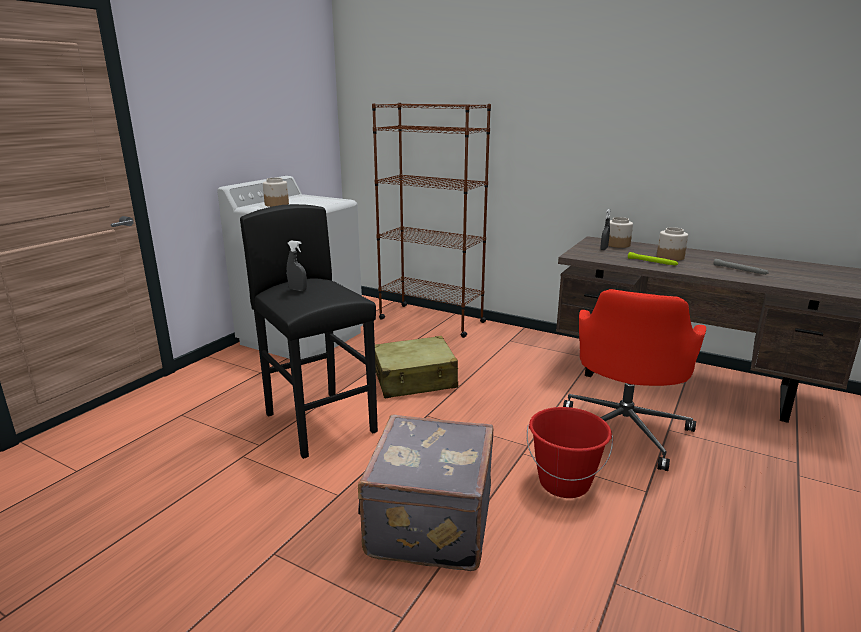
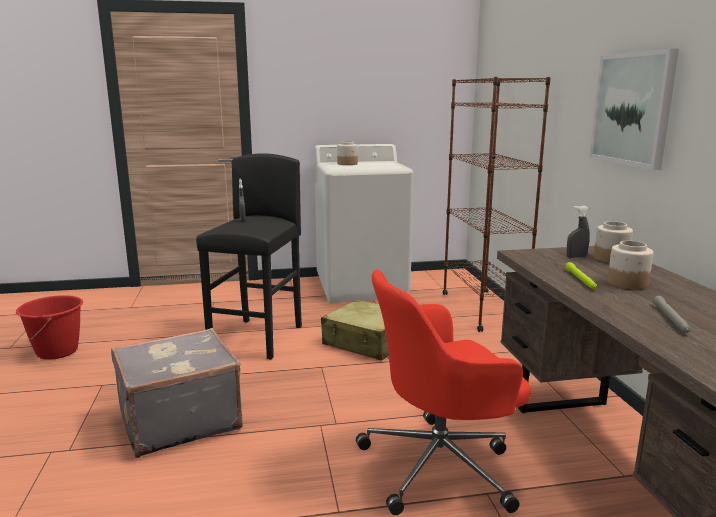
camera: 50 degrees right, 5 degrees down
red bucket [527,407,613,498] -> red bucket moved to [16,295,83,360]
none -> picture [589,49,679,170]

